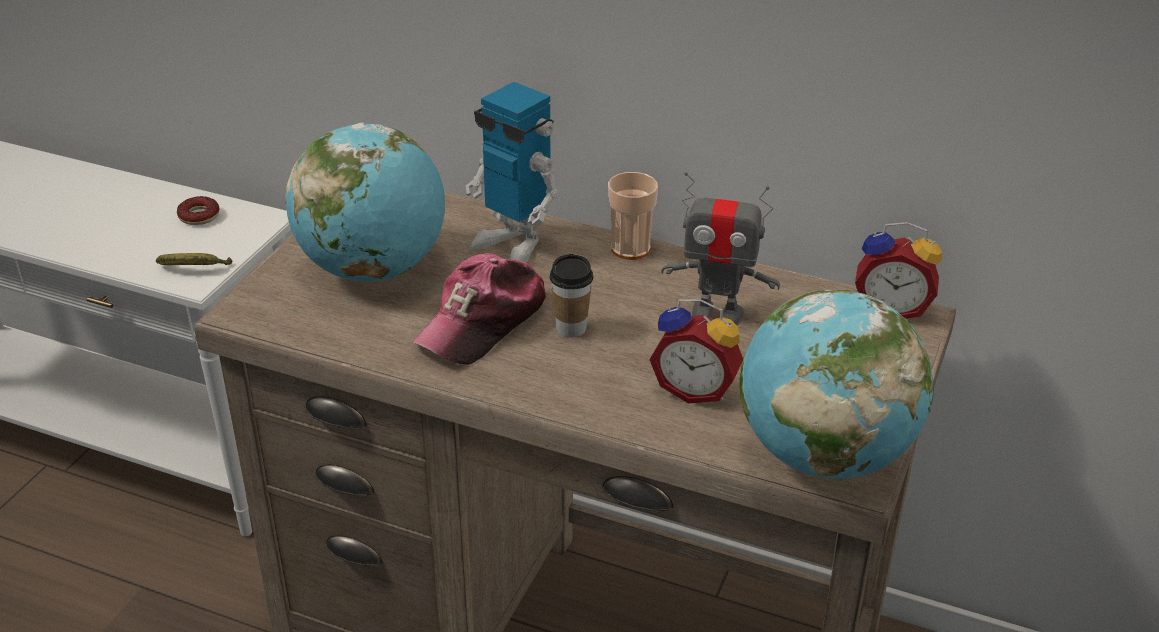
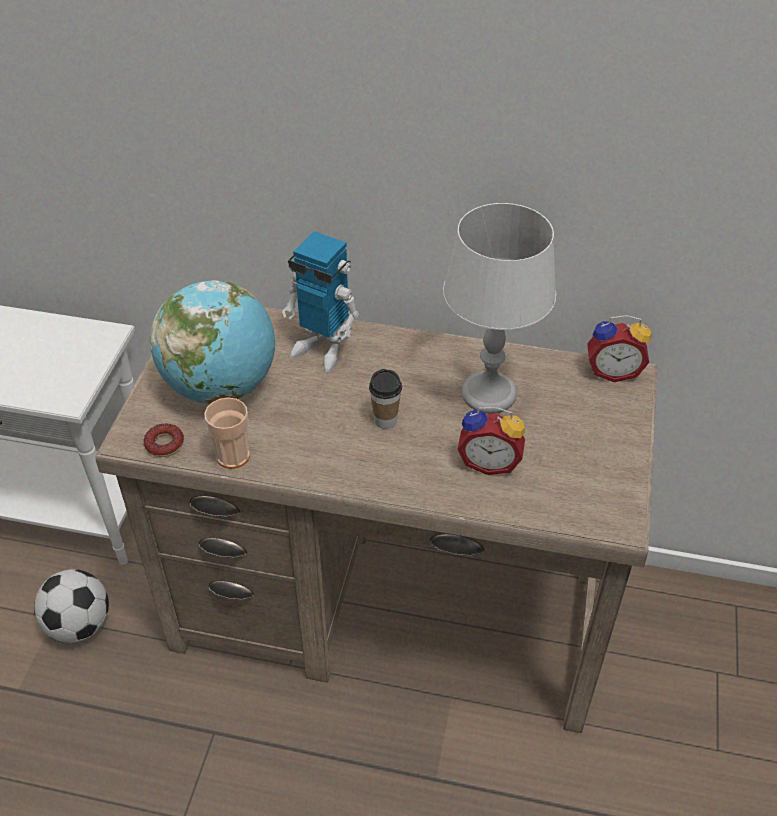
camera: 10 degrees left, 10 degrees up
banana [156,253,232,265] -> none
donut [177,196,219,225] -> donut moved to [144,423,184,457]
cap [412,253,547,365] -> none
cup [608,172,658,260] -> cup moved to [204,397,250,469]
toy robot [661,172,780,326] -> grey table lamp [443,203,556,414]
globe [740,289,934,479] -> none
none -> football [34,569,109,643]

